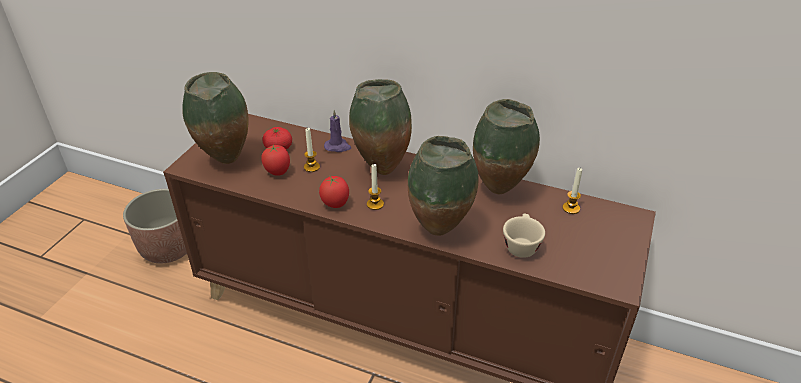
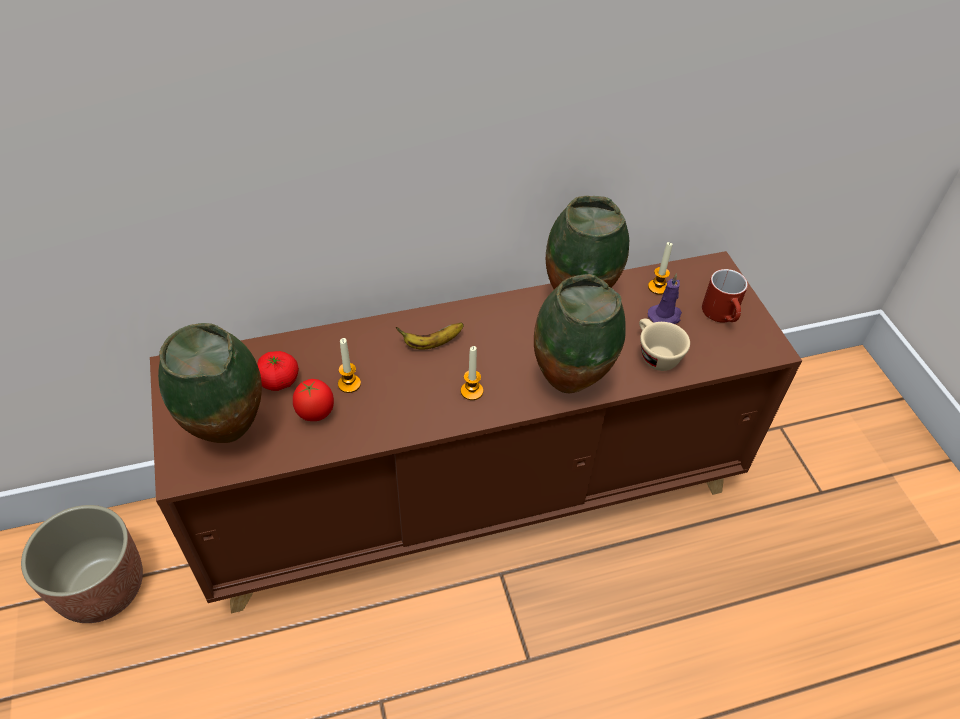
camera: 40 degrees left, 10 degrees up
tomato [319,176,349,208] -> none
purple candle [324,110,351,152] -> purple candle moved to [648,273,682,324]
vase [349,79,412,175] -> banana [395,322,464,350]
none -> red mug [702,269,748,323]

